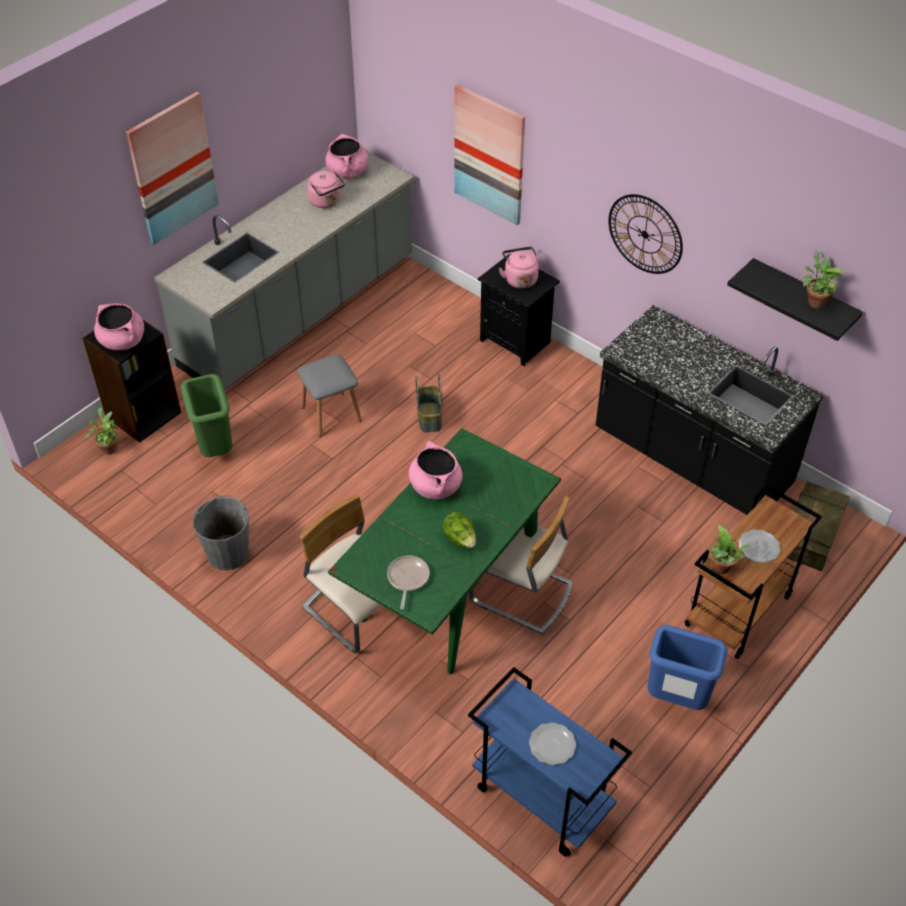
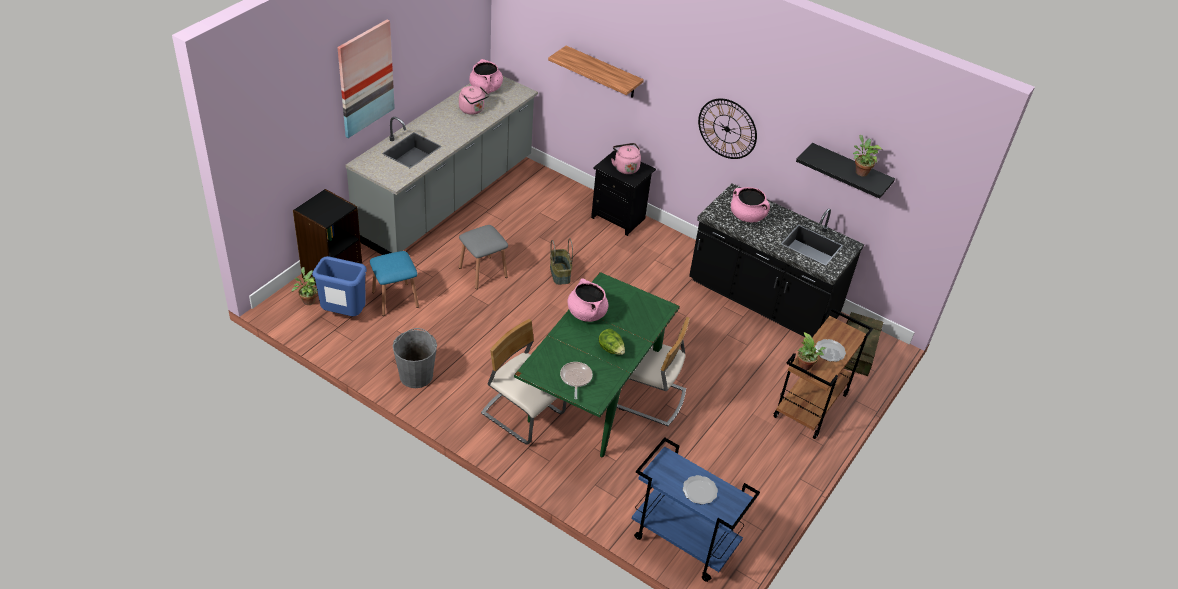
camera: 10 degrees left, 5 degrees down
pink cooking pot [94,303,144,350] -> pink cooking pot moved to [731,187,770,222]
green trash can [181,374,233,457] -> blue stool [370,251,419,316]
picture [454,84,525,225] -> shelf [548,46,644,98]
blue trash can [647,625,727,710] -> blue trash can moved to [312,256,367,316]

